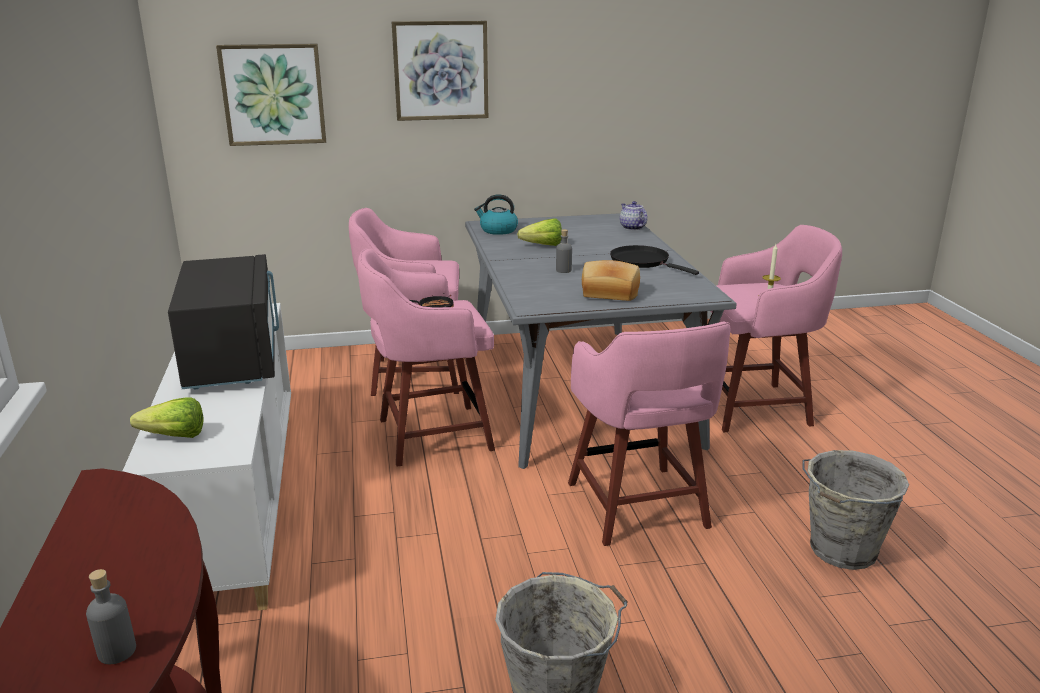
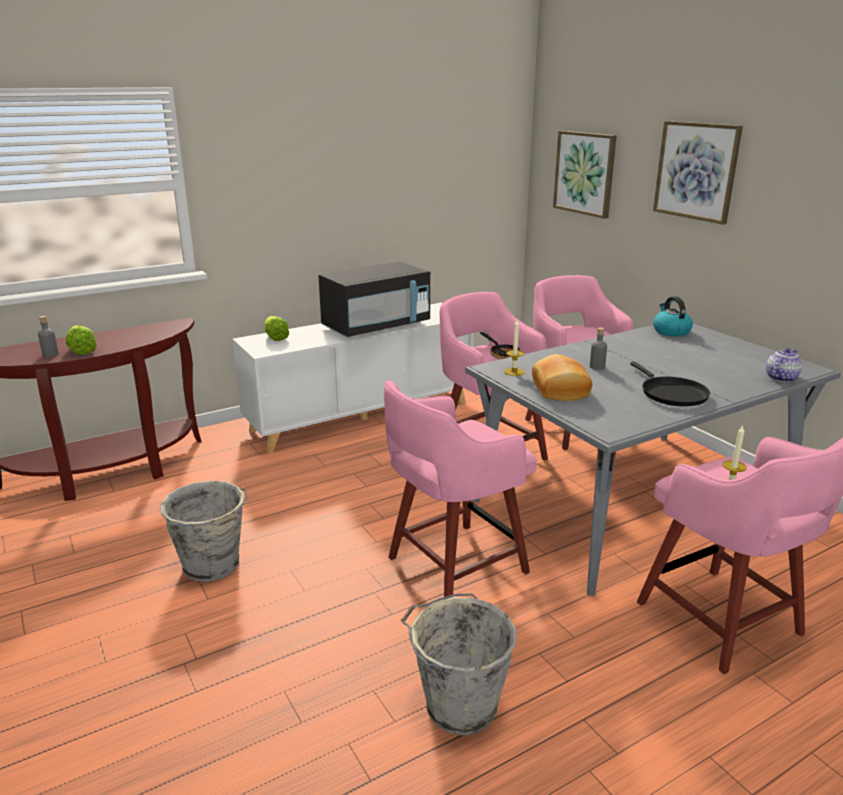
camera: 70 degrees right, 0 degrees up
lettuce [517,219,562,246] -> lettuce moved to [66,325,97,355]
black frying pan [610,245,699,275] -> black frying pan turned 135 degrees clockwise [630,362,710,407]
none -> candle [504,320,525,376]

